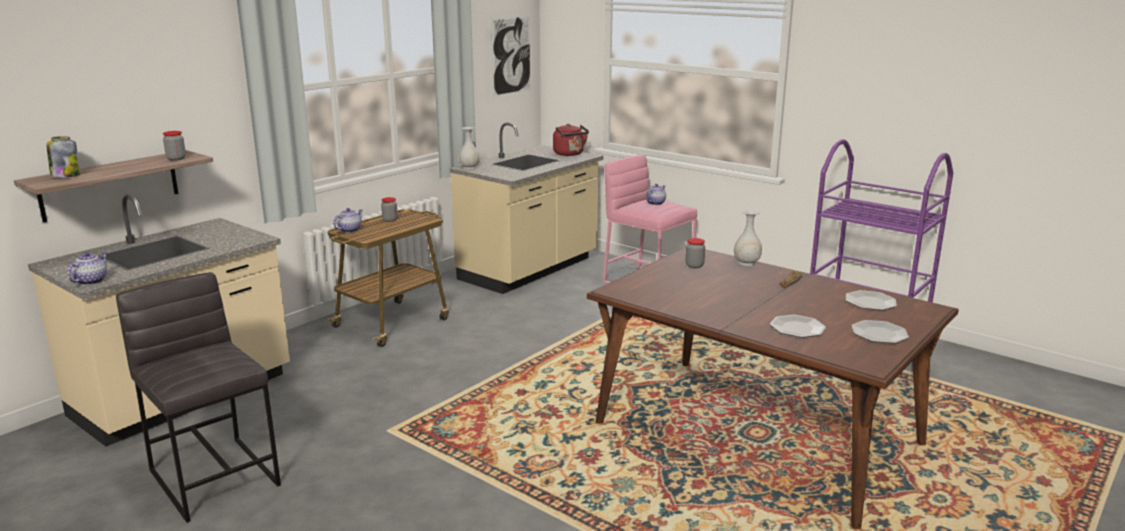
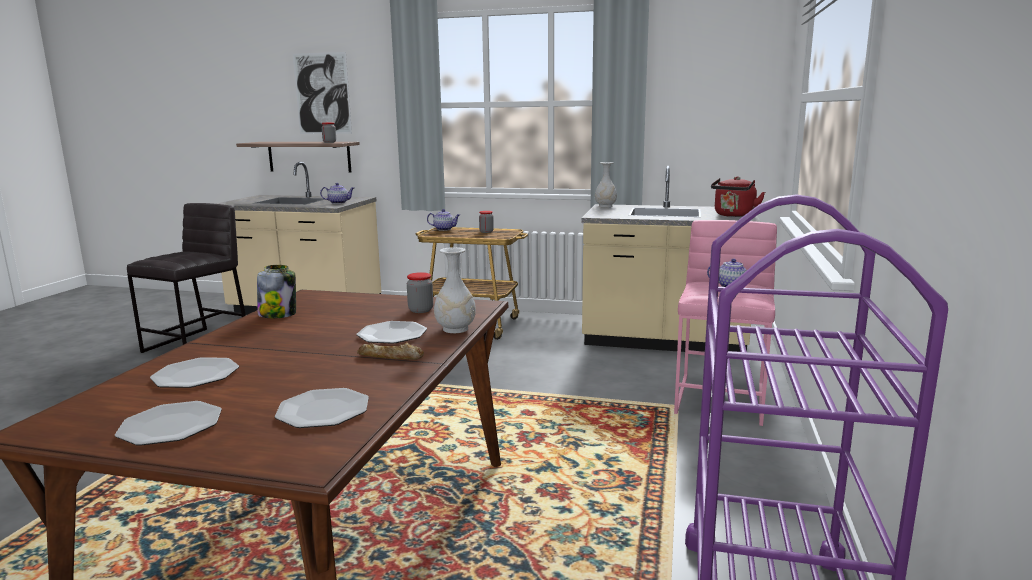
camera: 65 degrees right, 5 degrees down
jar [47,136,80,178] -> jar moved to [257,265,296,318]
teapot [67,252,108,285] -> teapot moved to [320,183,354,204]
picture [491,15,531,97] -> picture moved to [292,52,352,134]
none -> plate [357,321,427,344]

